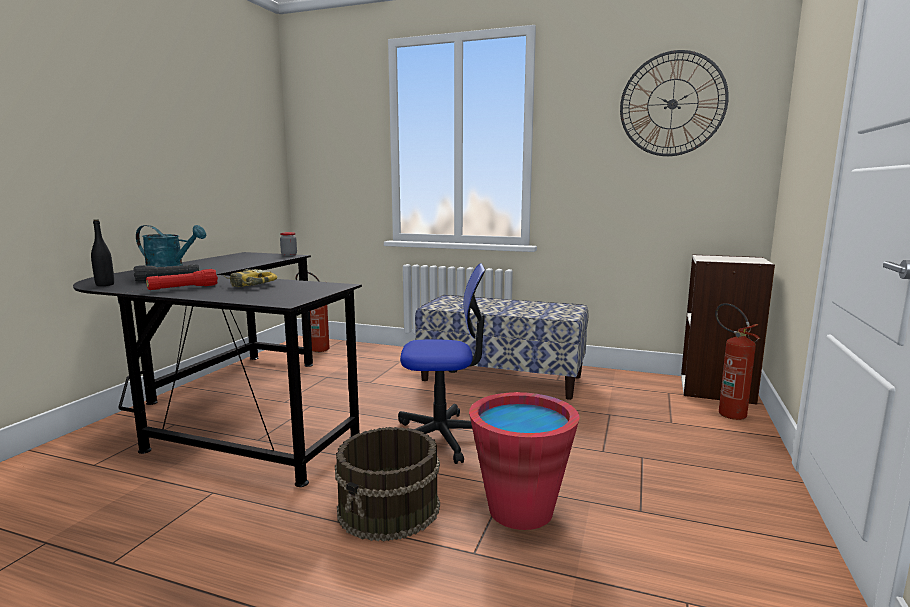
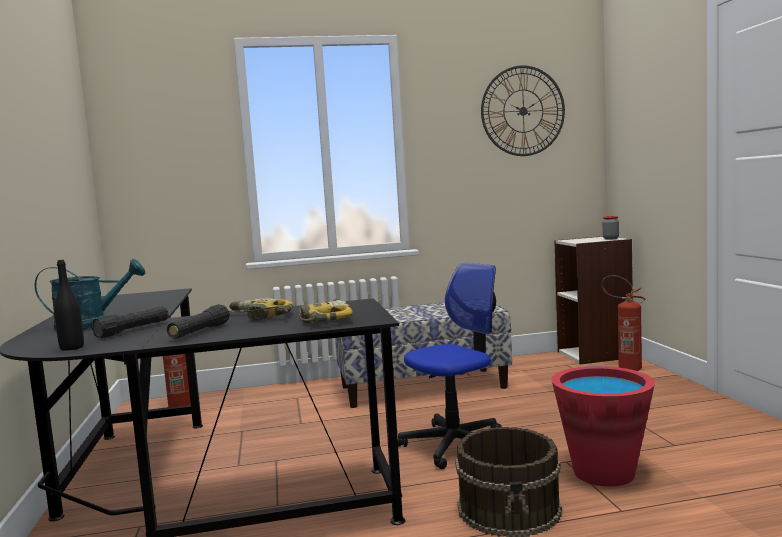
camera: 30 degrees left, 5 degrees down
red flashlight [146,269,218,290] -> black flashlight [167,304,230,339]
jar [280,232,297,256] -> jar moved to [603,216,619,239]
none -> power drill [299,298,353,323]

